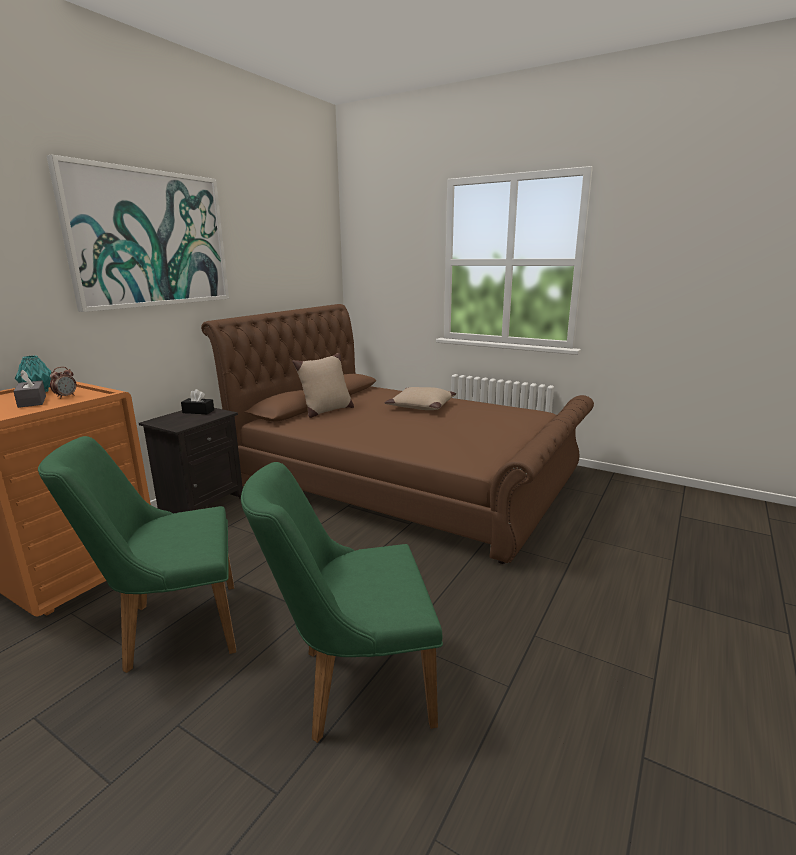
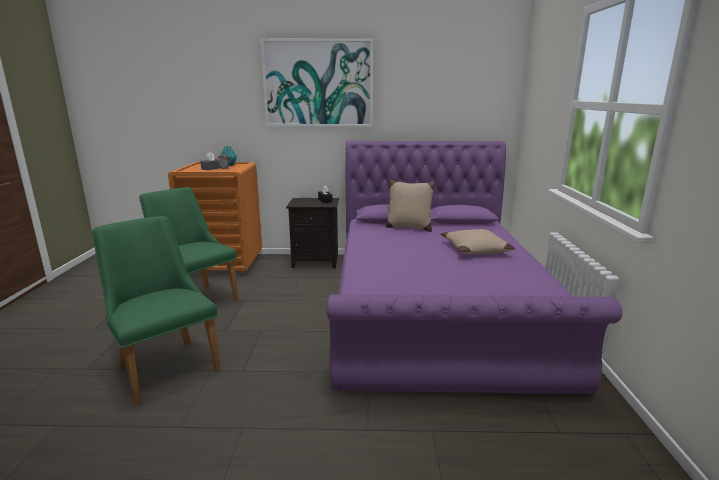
camera: 60 degrees right, 0 degrees up
brown bed [201,304,594,564] -> purple bed [327,141,623,394]

